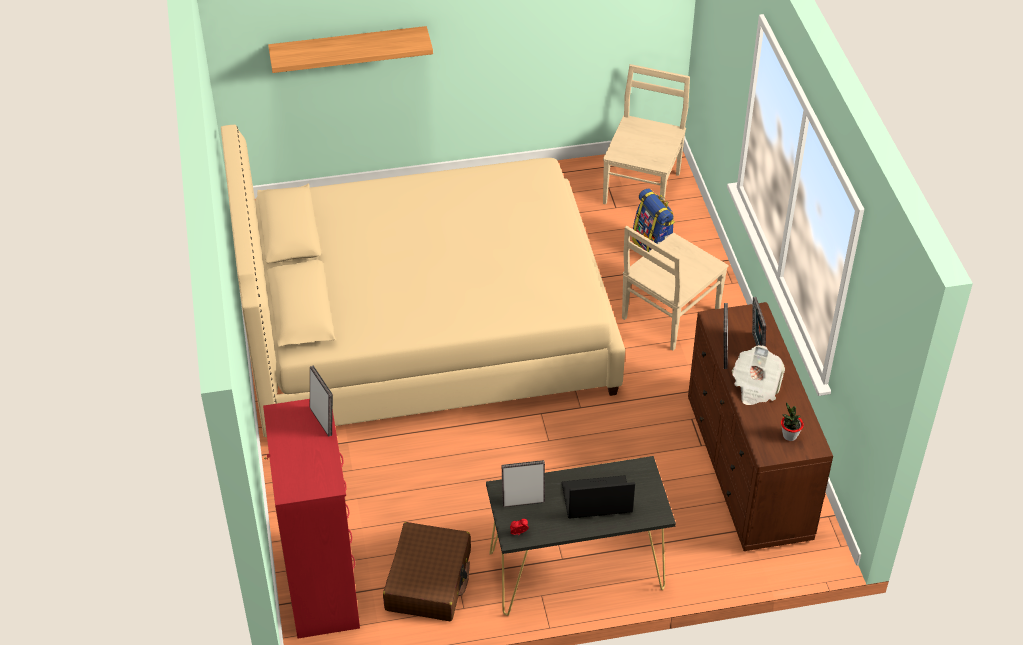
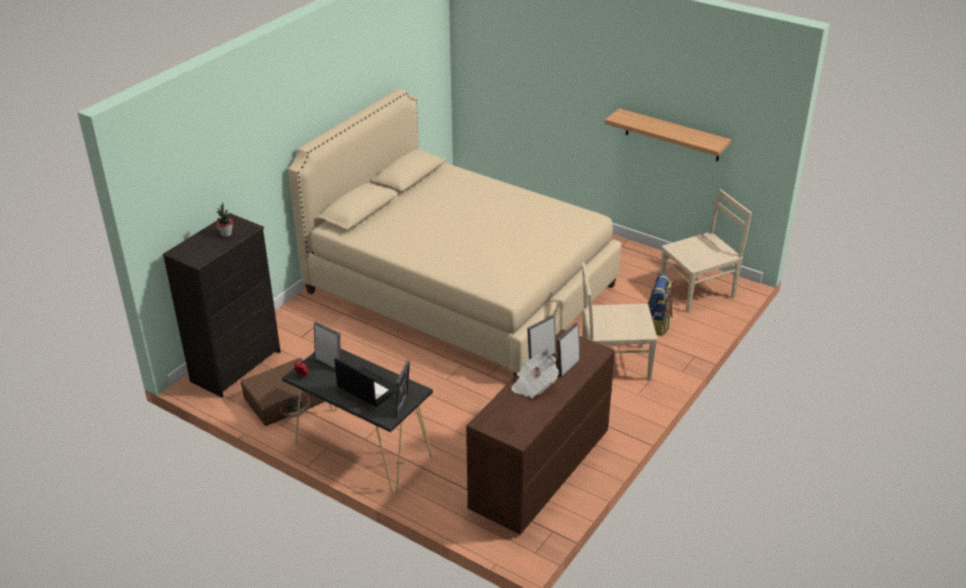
camera: 45 degrees right, 10 degrees down
red dresser [263,399,360,638] -> black dresser [163,213,281,398]
shelf [268,26,433,73] -> shelf moved to [605,108,731,161]
picture frame [310,366,333,437] -> picture frame moved to [394,361,410,417]
potted plant [781,402,804,441] -> potted plant moved to [216,202,233,237]

